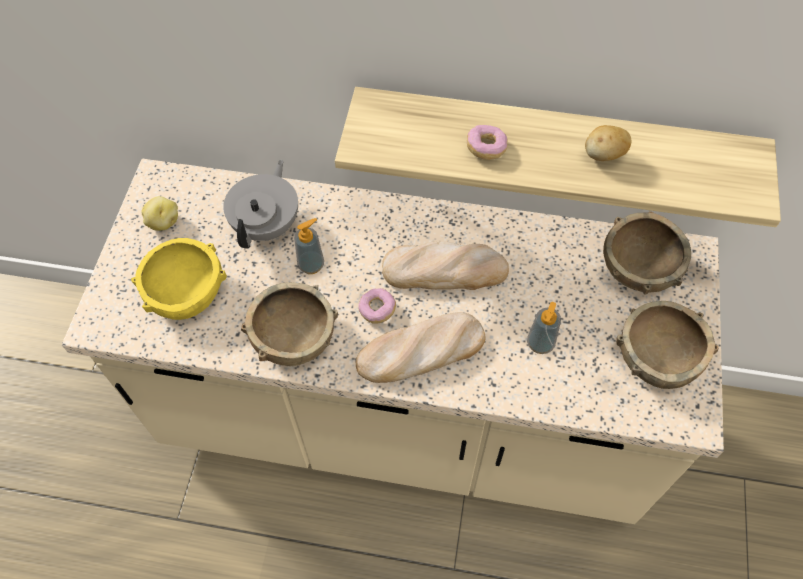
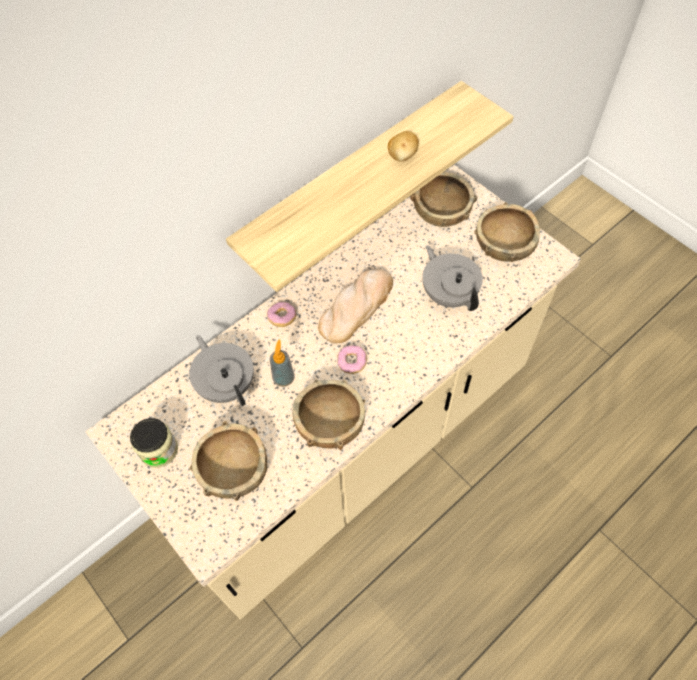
camera: 50 degrees left, 0 degrees up
yellow bowl [131,238,227,320] -> brown bowl [189,421,267,501]
potato [142,196,178,231] -> jar [130,418,178,468]
bread [356,312,485,383] -> none
donut [467,125,507,160] -> donut moved to [267,302,296,327]
soap dispenser [527,302,561,354] -> grey teapot [422,245,483,311]

